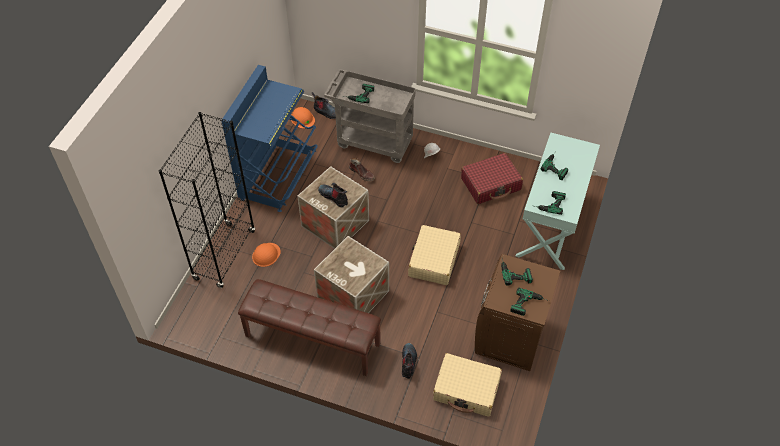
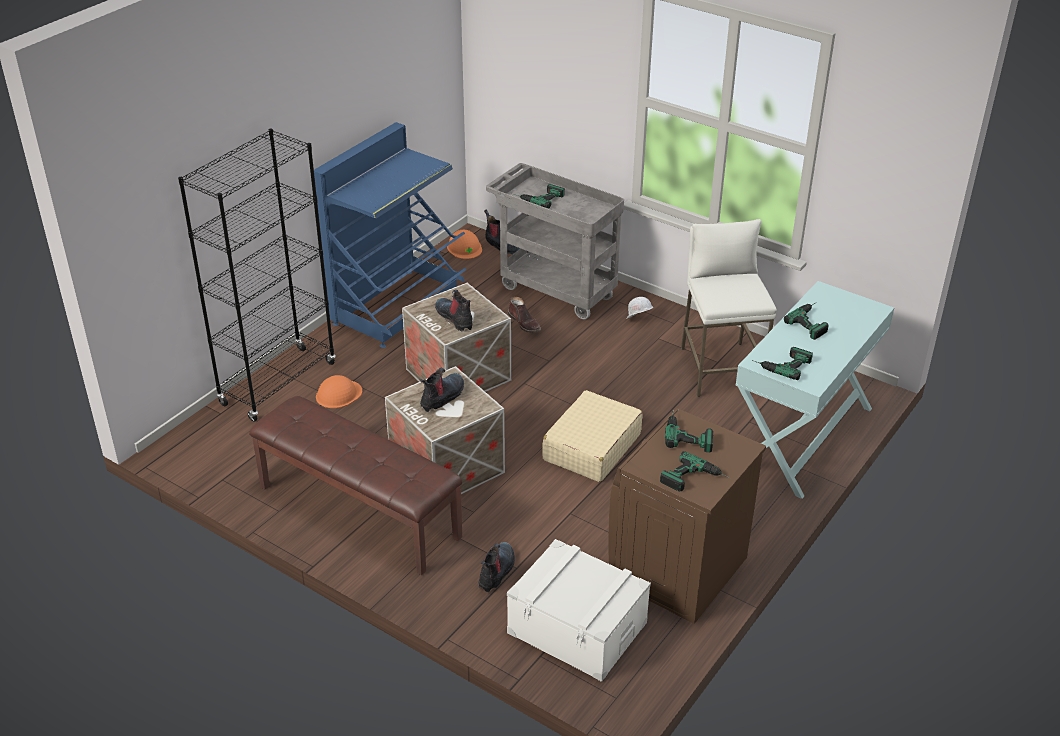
camera: 15 degrees right, 15 degrees down
beige suitcase [433,353,502,417] -> white storage box [507,539,651,682]
red suitcase [461,153,523,204] -> white stool [681,219,777,397]
none -> boot [419,367,464,412]

